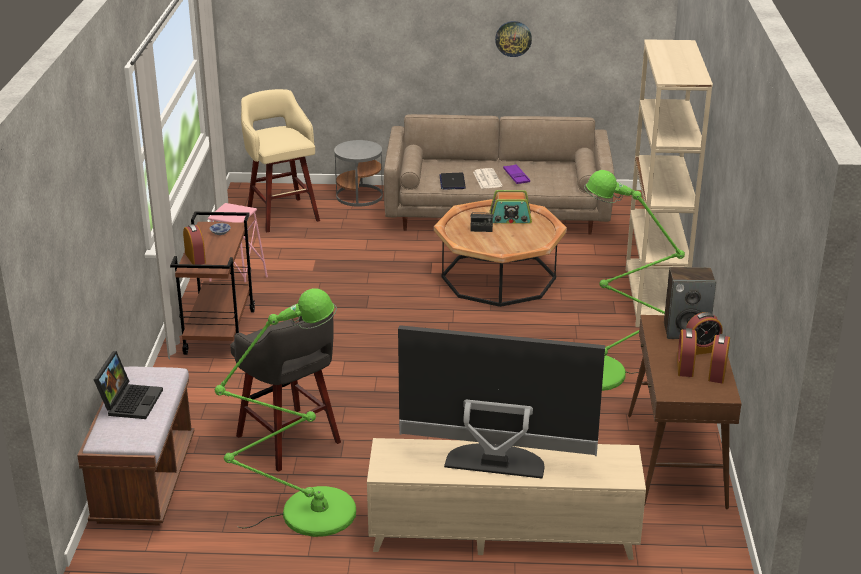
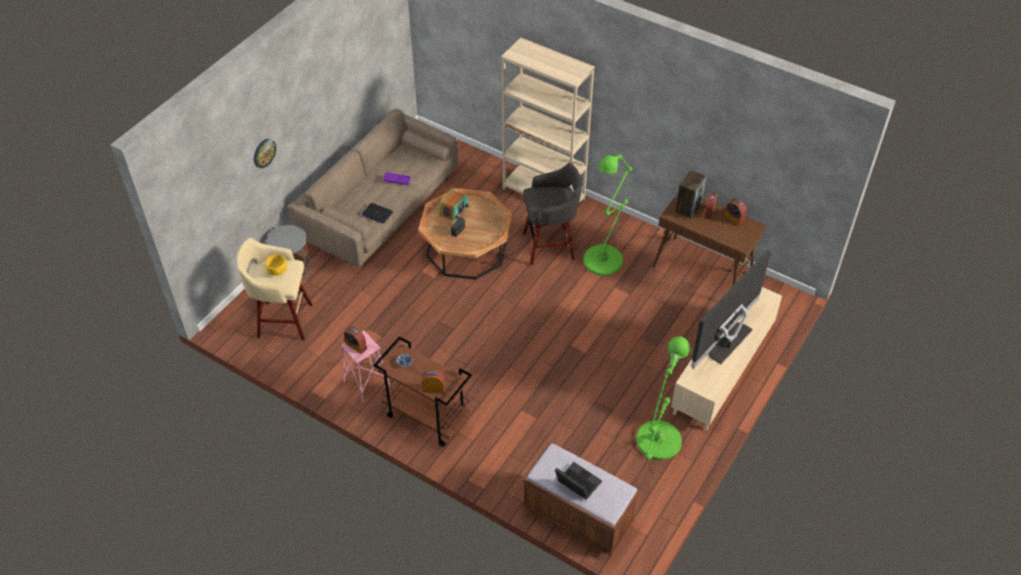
camera: 60 degrees left, 20 degrees up
grey stool [230,312,341,472] -> grey stool moved to [523,163,582,265]
newspaper [473,168,502,189] -> none
wall clock [495,21,532,57] -> wall clock moved to [254,139,276,168]
alarm clock [677,328,697,377] -> alarm clock moved to [344,326,367,354]
none -> yellow bowl [265,254,287,276]

